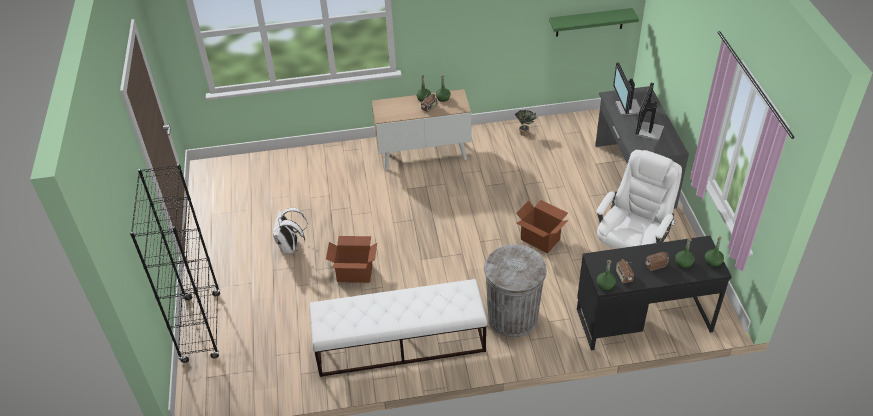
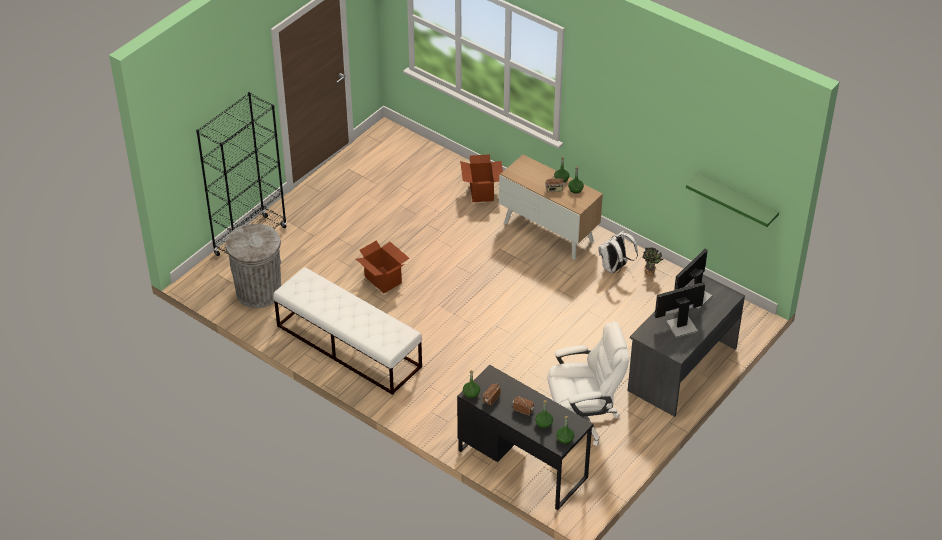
camera: 45 degrees right, 0 degrees up
white backpack [273,208,308,253] -> white backpack moved to [599,231,638,273]
grey trash can [484,245,547,338] -> grey trash can moved to [225,224,281,308]
cardboard box [516,200,568,253] -> cardboard box moved to [460,154,503,202]

